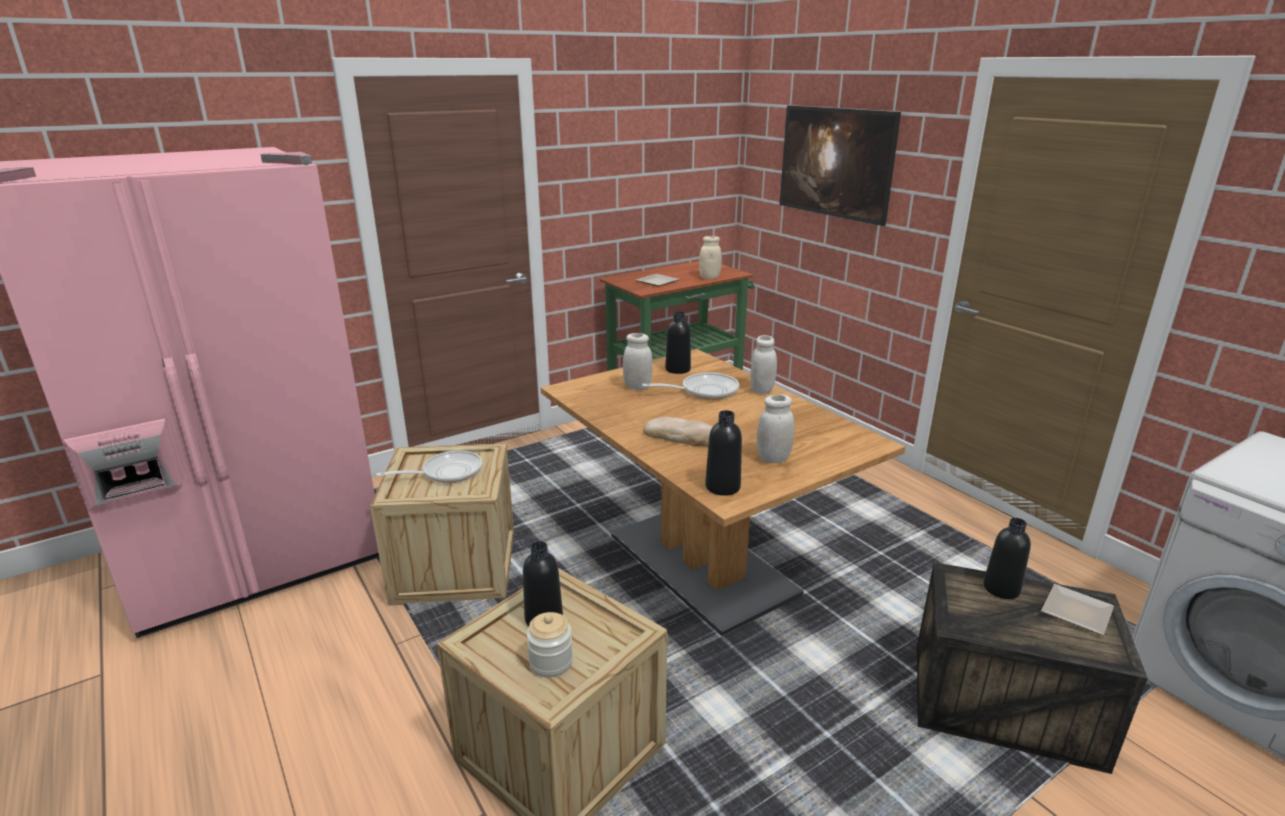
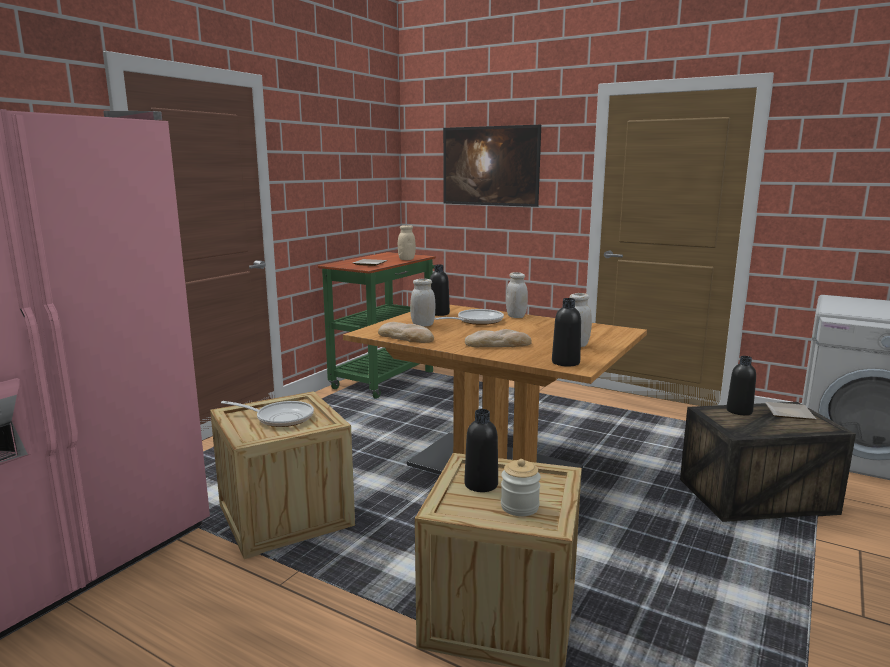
camera: 25 degrees left, 10 degrees down
frying pan [376,451,482,483] -> frying pan turned 60 degrees clockwise [221,401,314,427]
none -> bread [378,322,434,343]

